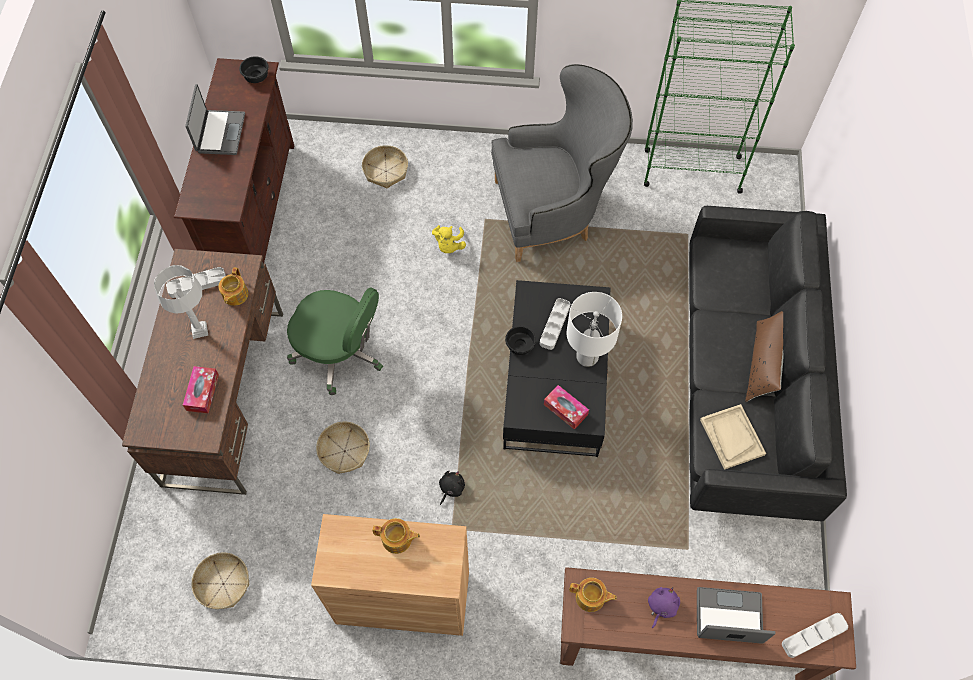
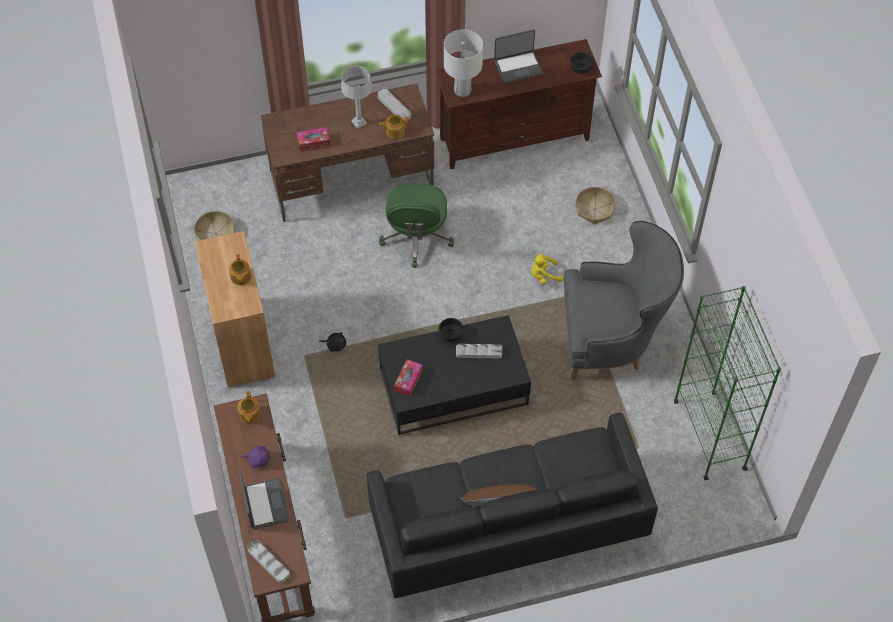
camera: 70 degrees right, 5 degrees down
basket [316,421,370,474] -> none
grey armchair [491,64,633,262] -> grey armchair turned 60 degrees counterclockwise [563,221,684,380]
white table lamp [566,292,622,367] -> white table lamp moved to [444,29,483,97]
beige tray [700,404,766,470] -> none

